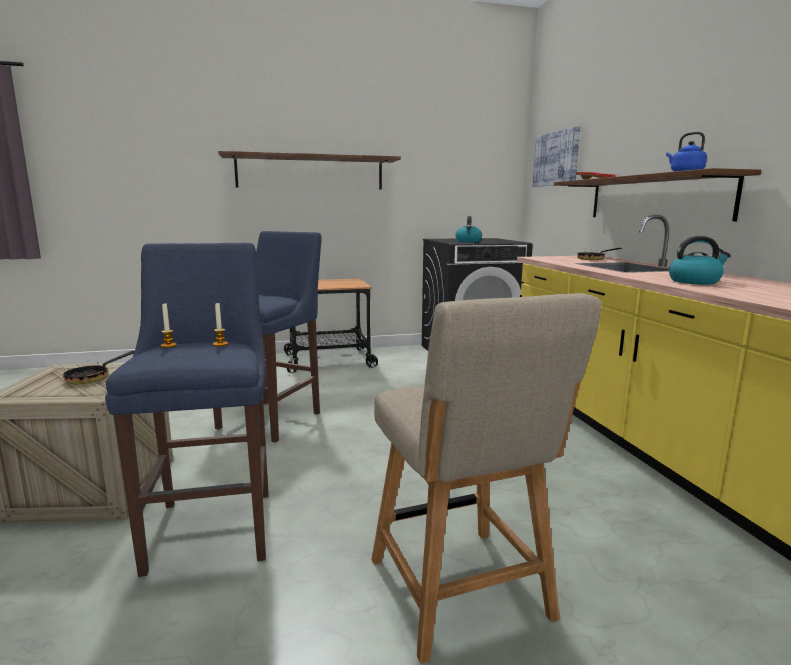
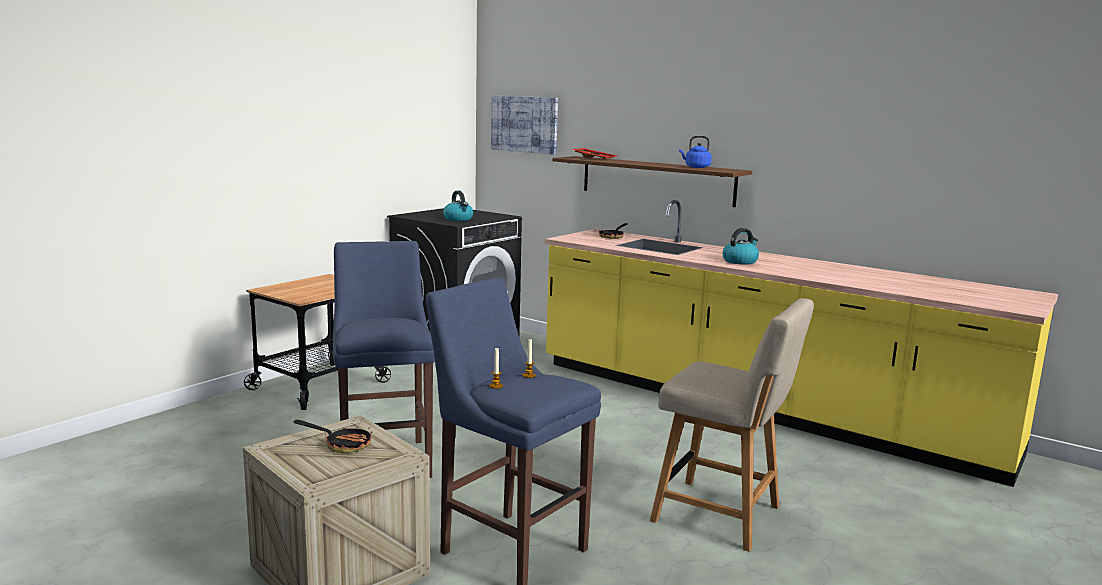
camera: 40 degrees left, 0 degrees up
frying pan [63,351,135,385] -> frying pan turned 60 degrees counterclockwise [293,420,372,453]
brown shelf [218,151,401,190] -> none

